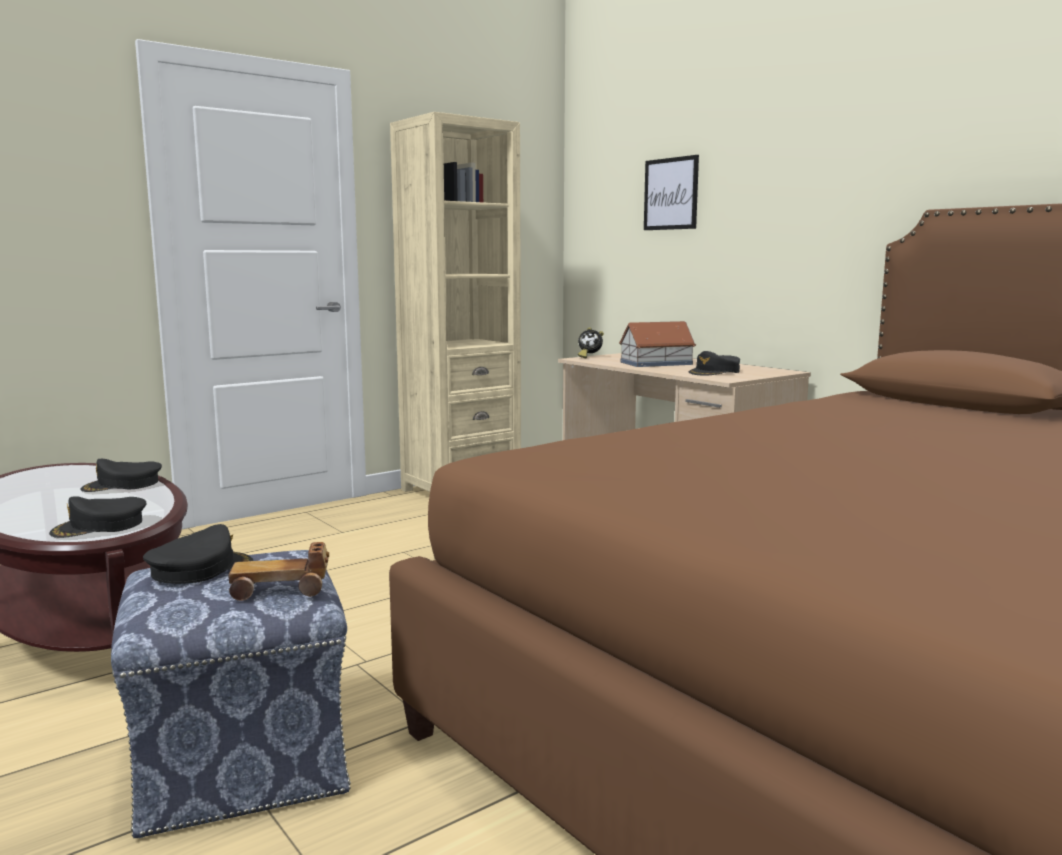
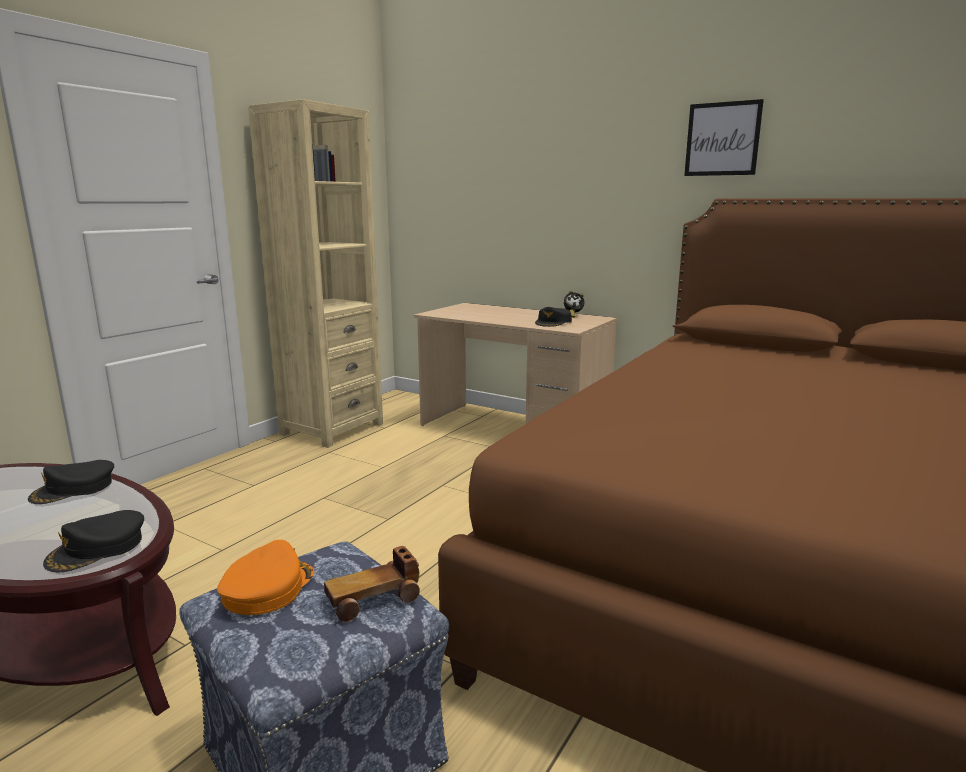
camera: 20 degrees left, 5 degrees up
black cap [143,524,253,584] -> orange cap [217,540,314,615]
alarm clock [578,327,604,358] -> alarm clock moved to [564,290,584,318]
toy house [619,321,696,367] -> none
picture [644,155,699,230] -> picture moved to [684,99,764,176]

